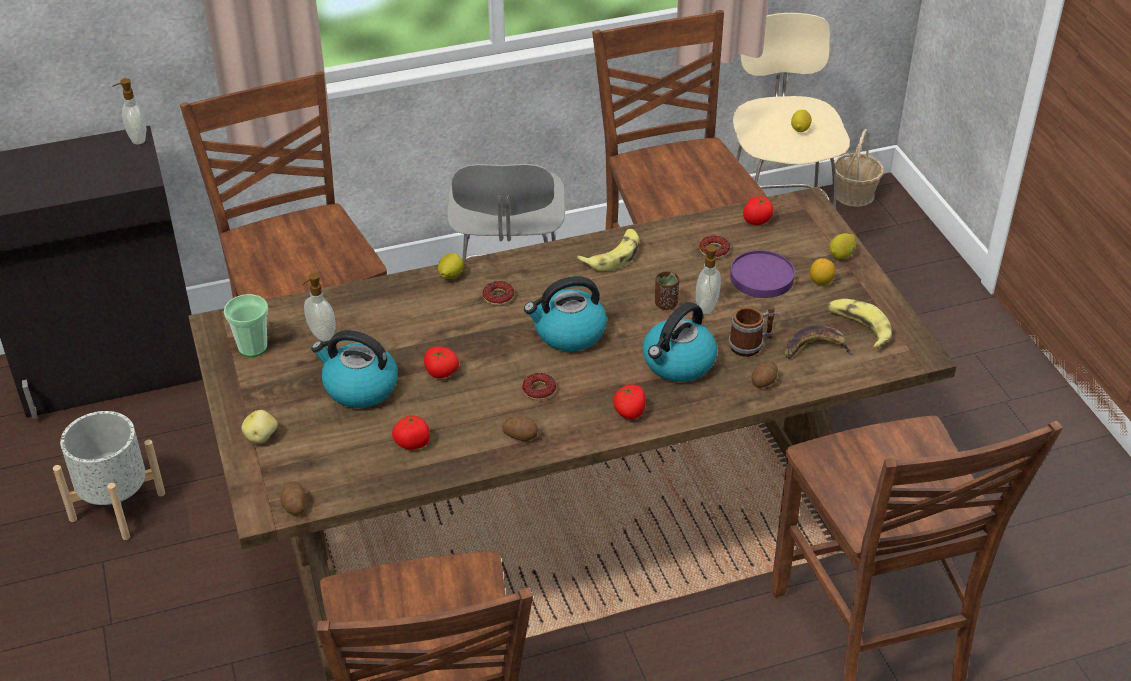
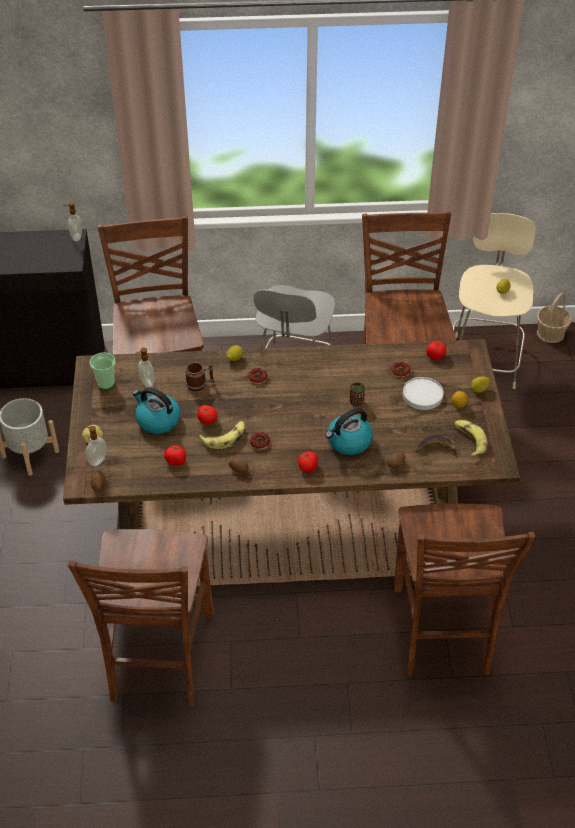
camera: 15 degrees right, 5 degrees up
kettle [524,276,607,351] -> none
banana [577,229,639,271] -> banana moved to [198,421,245,449]
soap dispenser [696,245,721,314] -> soap dispenser moved to [85,426,107,467]
mug [728,306,775,357] -> mug moved to [185,362,214,391]
purple plate [730,250,795,298] -> white plate [403,377,443,410]

